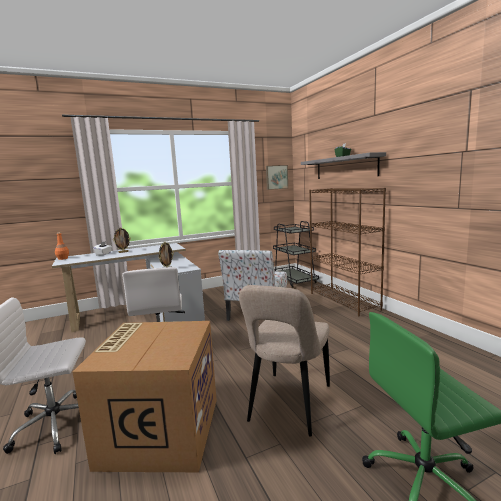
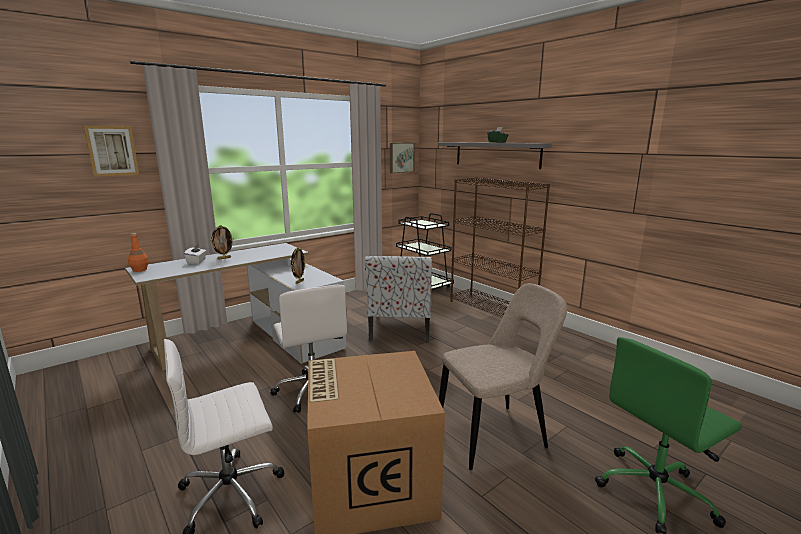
camera: 15 degrees left, 5 degrees up
beige chair [239,285,330,436] -> beige chair turned 120 degrees counterclockwise [439,283,567,470]
none -> picture [84,126,139,177]

